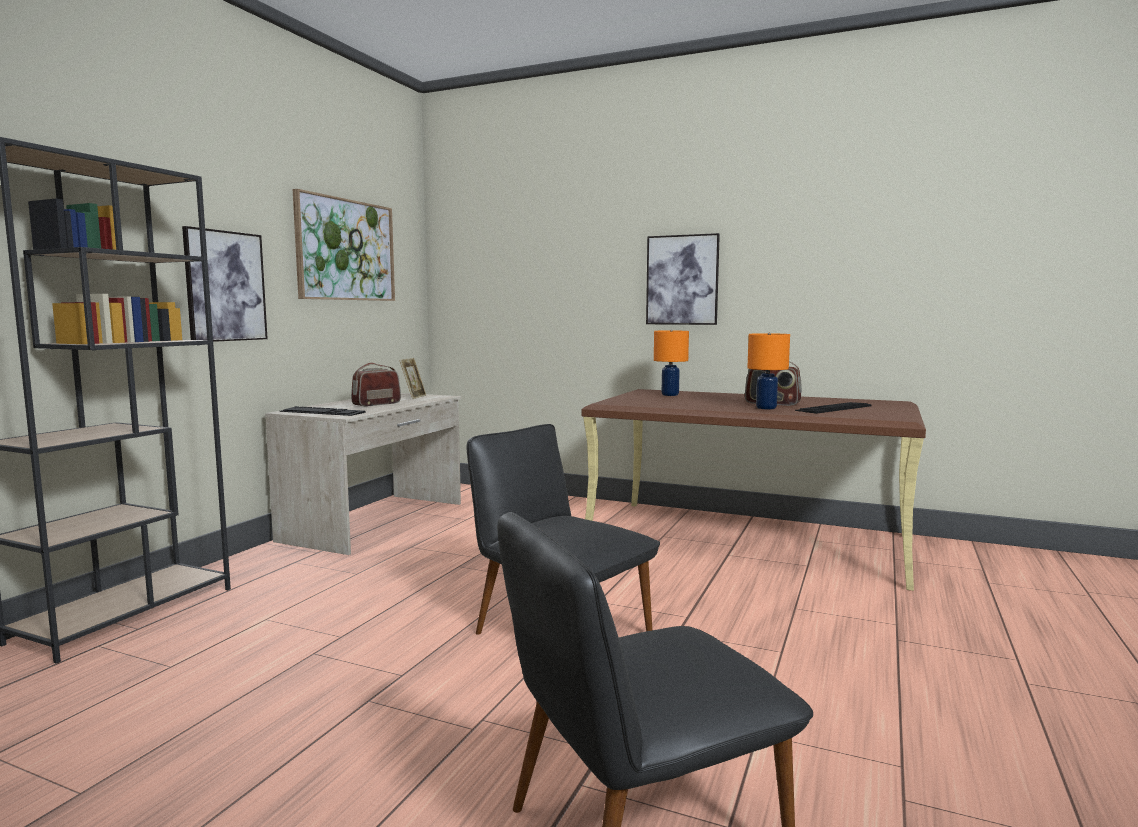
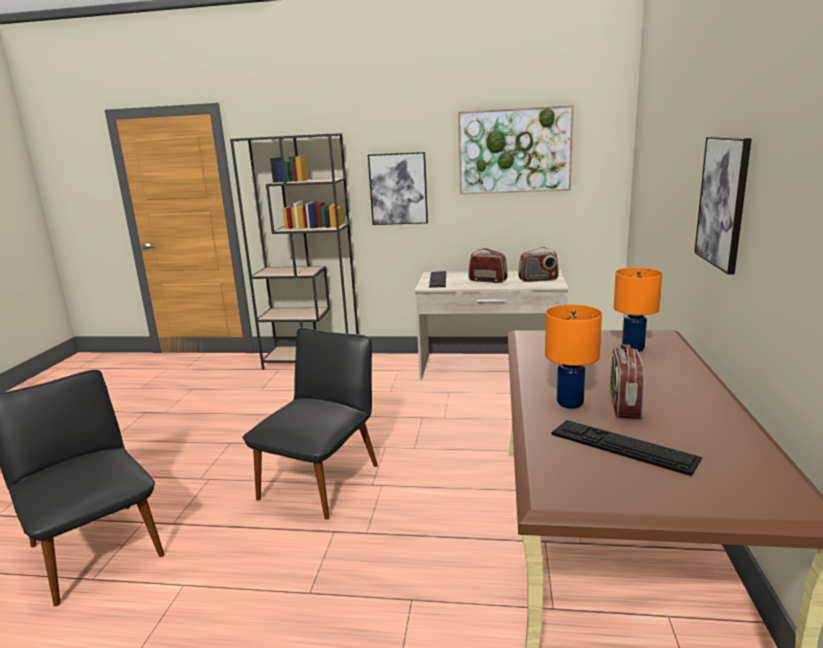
camera: 75 degrees right, 10 degrees up
picture frame [399,358,426,399] -> radio [518,247,559,282]

